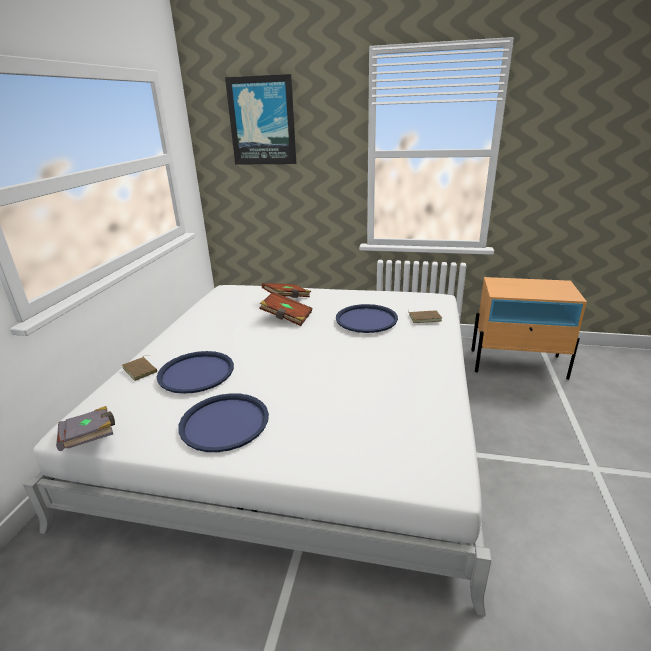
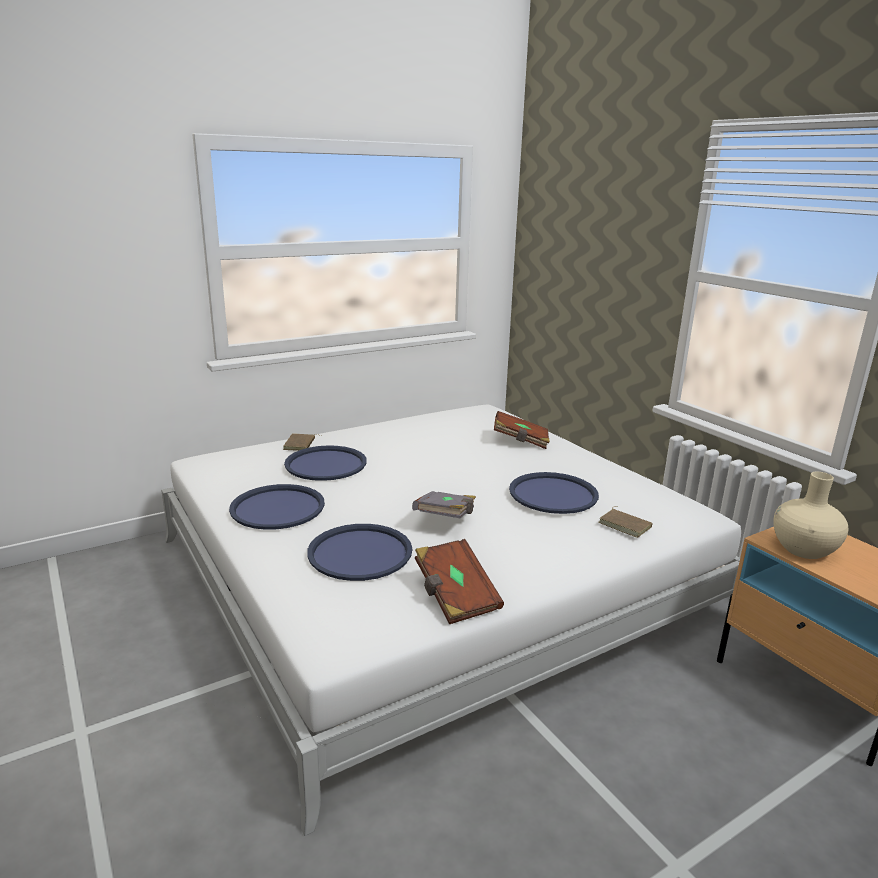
camera: 45 degrees right, 5 degrees down
grey book [56,406,115,451] -> grey book moved to [412,491,476,518]
picture [225,74,296,164] -> none
brown book [259,292,313,326] -> brown book moved to [415,539,504,624]
none -> blue tray [307,524,412,581]
none -> beige vase [773,472,848,559]

